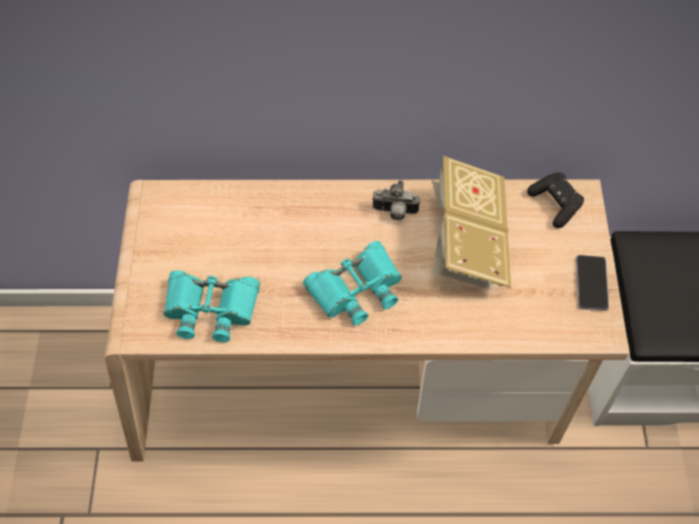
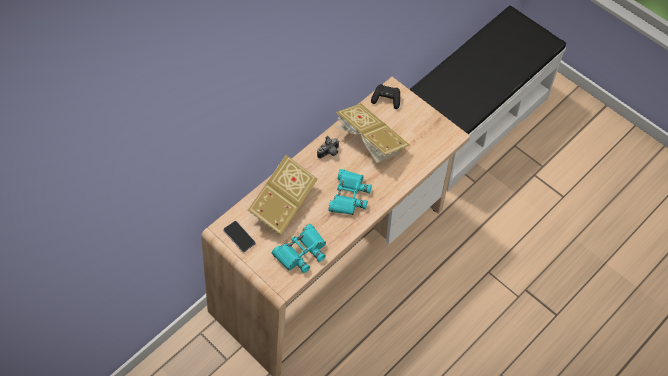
camera: 45 degrees left, 0 degrees up
phone [576,255,609,311] -> phone moved to [223,221,256,252]
none -> book [247,155,318,235]

